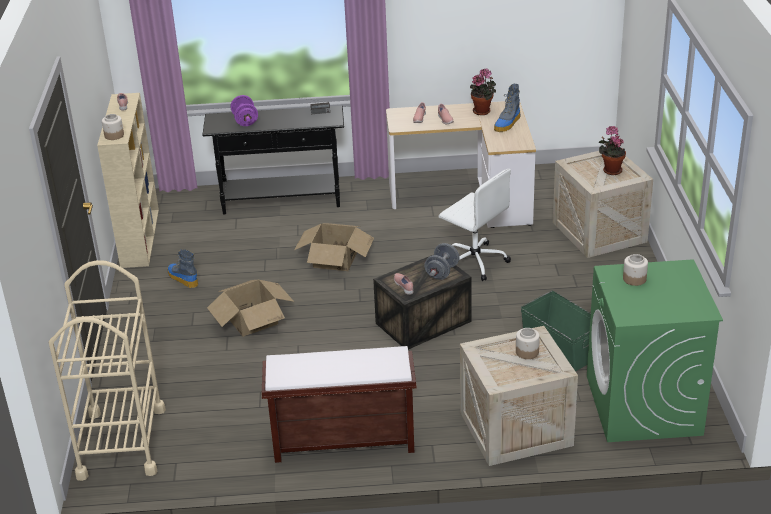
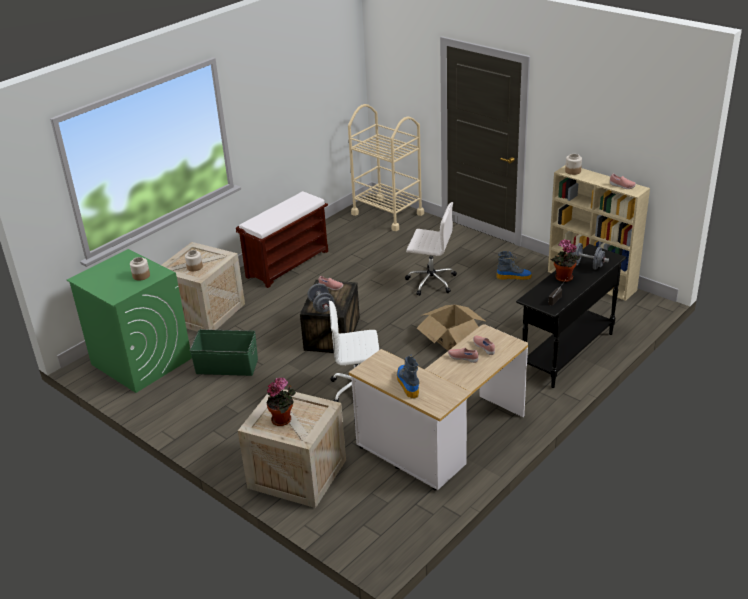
camera: 135 degrees right, 0 degrees up
cardboard box [207,280,294,337] -> white office chair [405,202,457,296]
purple dumbbell [230,95,258,126] -> grey dumbbell [567,243,609,270]
potted plant [470,69,496,115] -> potted plant moved to [550,240,581,282]

